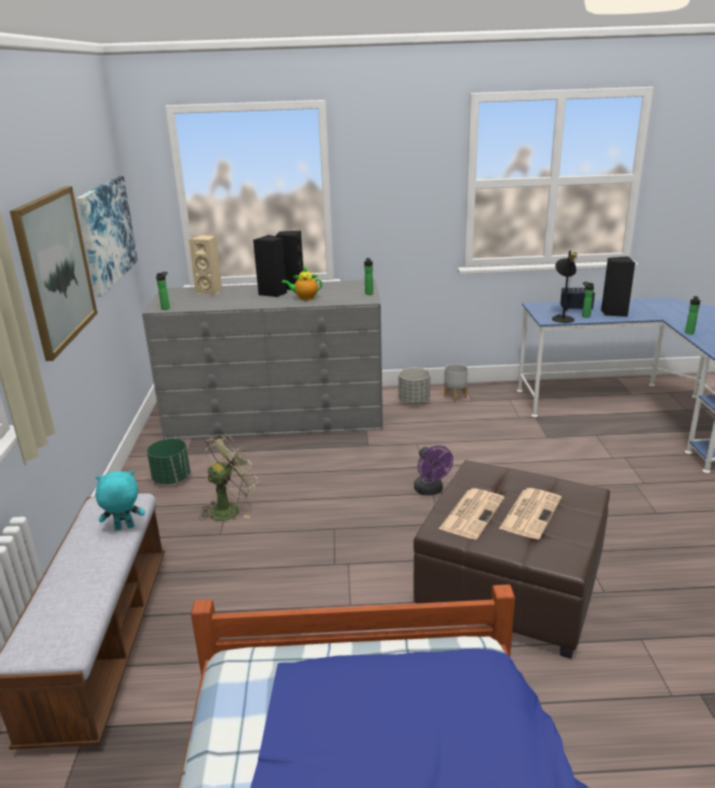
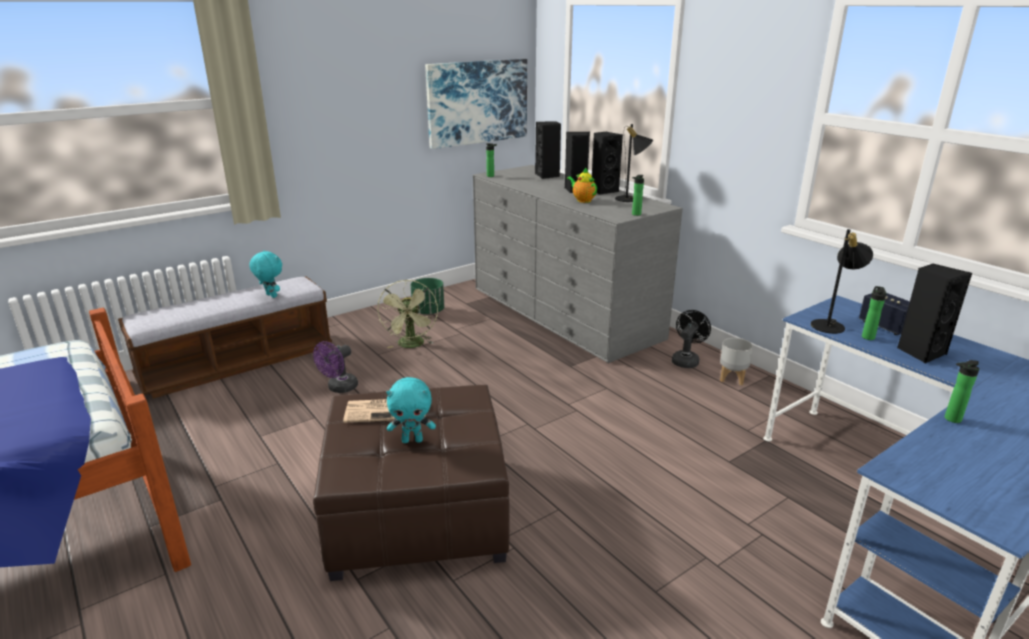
camera: 55 degrees right, 0 degrees up
picture [10,186,98,361] -> none
beige speaker [188,235,222,295] -> black speaker [535,121,561,179]
green fan [199,434,259,521] -> green fan turned 75 degrees clockwise [378,280,438,348]
grey planter [398,368,430,404] -> black fan [672,310,711,368]
purple fan [414,445,453,496] -> purple fan moved to [313,341,358,393]
newspaper [499,488,562,539] -> turquoise plush toy [387,377,436,443]
none -> black table lamp [615,124,653,202]

